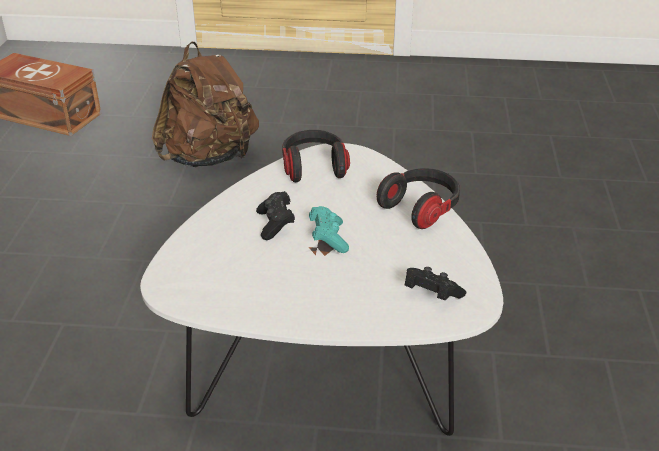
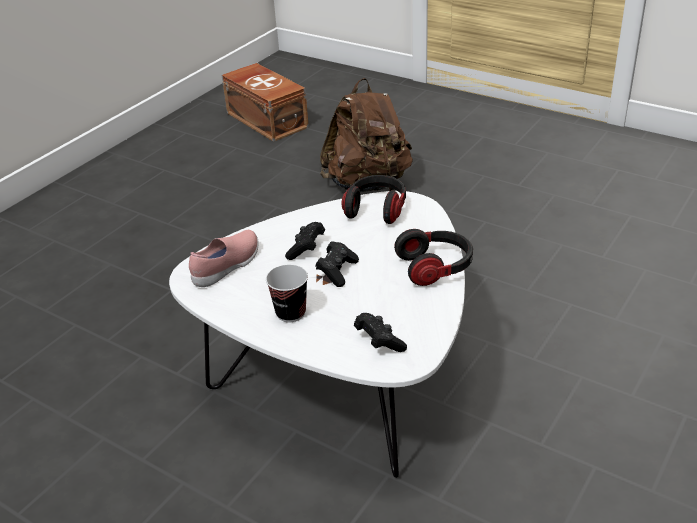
camera: 30 degrees right, 0 degrees up
turquoise game controller [309,206,349,253] -> black game controller [315,241,359,287]
none -> pink shoe [189,230,259,287]
none -> cup [266,265,308,322]

